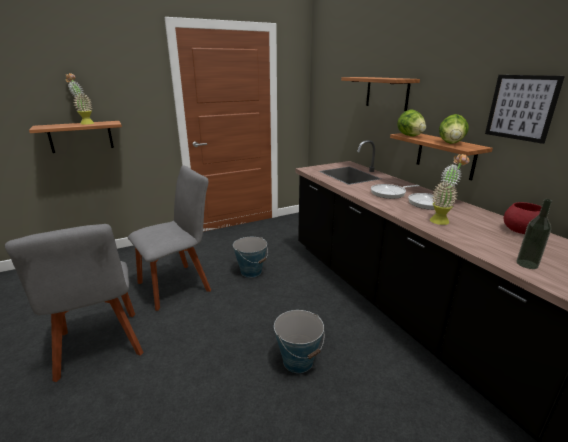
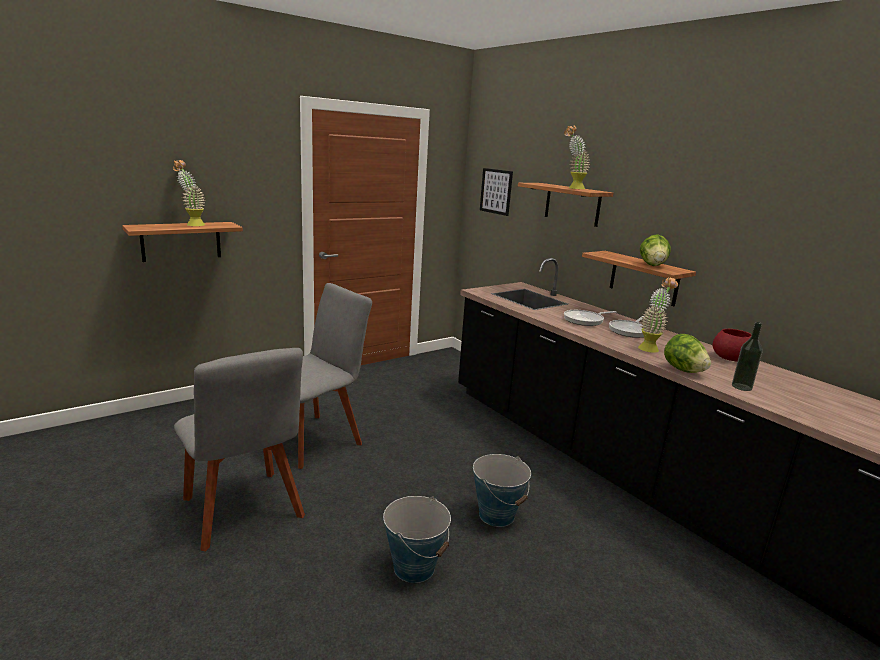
camera: 10 degrees left, 5 degrees down
bucket [233,237,268,278] -> bucket moved to [383,496,451,583]
lettuce [397,109,426,137] -> lettuce moved to [664,334,711,373]
picture [485,75,565,144] -> picture moved to [480,168,513,216]
none -> potted plant [564,125,590,189]

